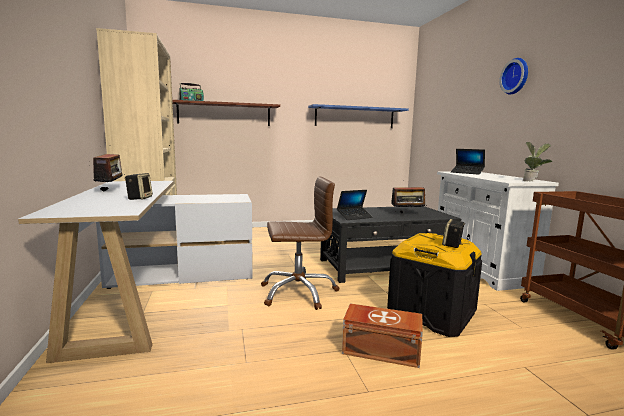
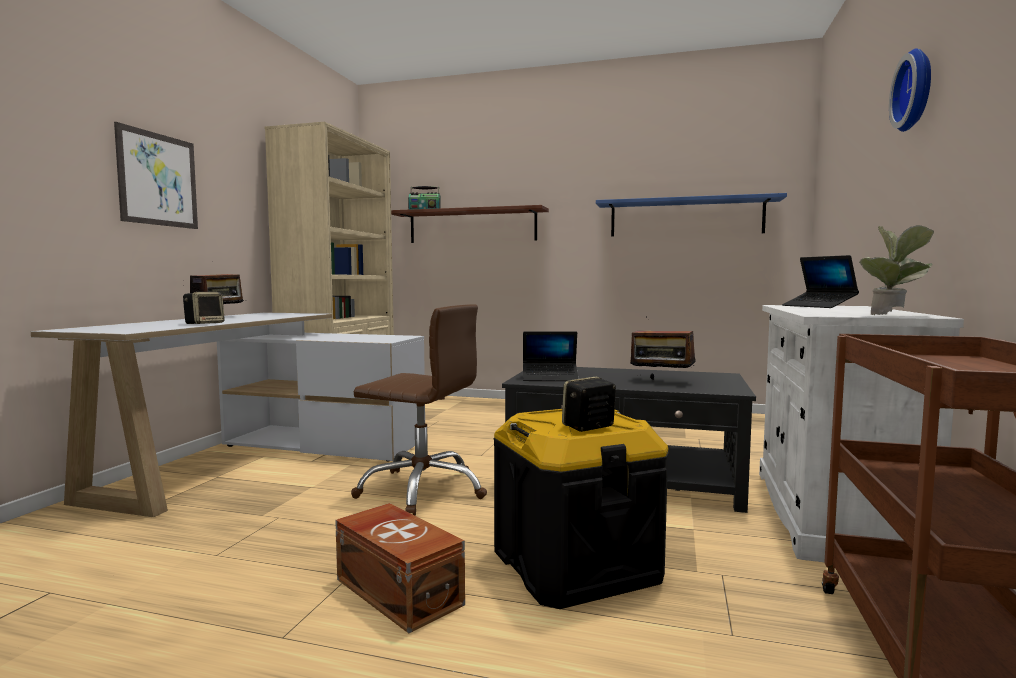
camera: 30 degrees right, 5 degrees down
none -> picture [114,122,198,229]

